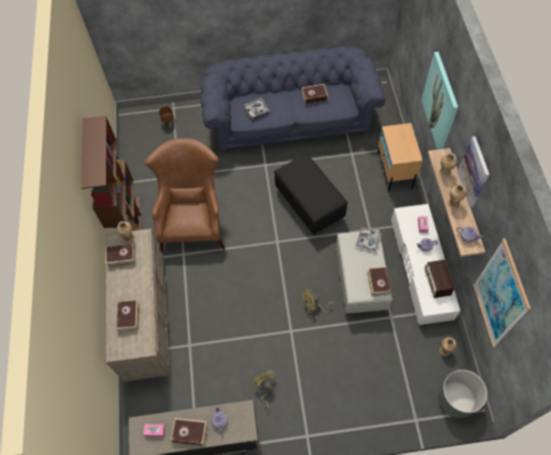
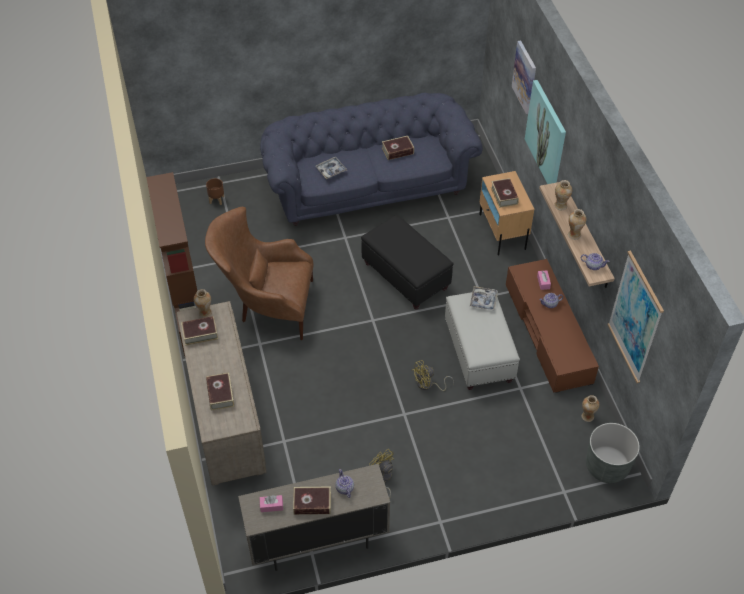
camera: 10 degrees left, 10 degrees down
brown armchair [145,138,225,253] -> brown armchair turned 75 degrees counterclockwise [205,207,314,340]
book [367,266,391,297] -> book moved to [491,178,519,208]
white tv stand [391,204,460,325] -> brown tv stand [506,259,599,393]
radio [425,260,454,298] -> none
picture [458,136,490,207] -> picture moved to [512,40,536,114]

